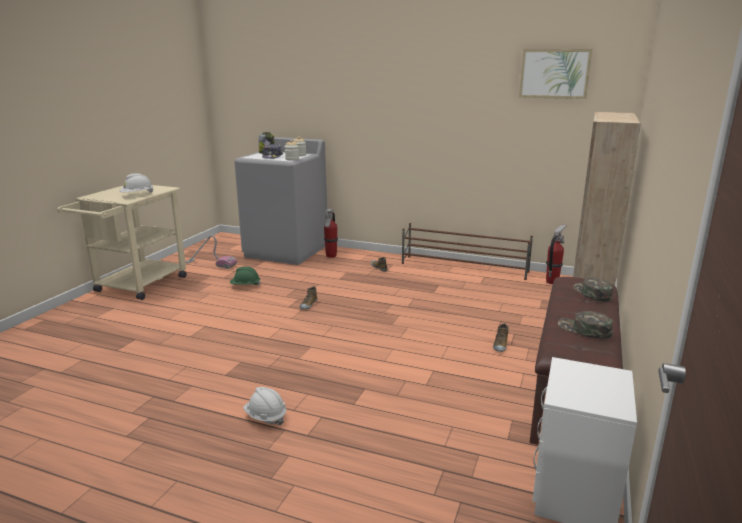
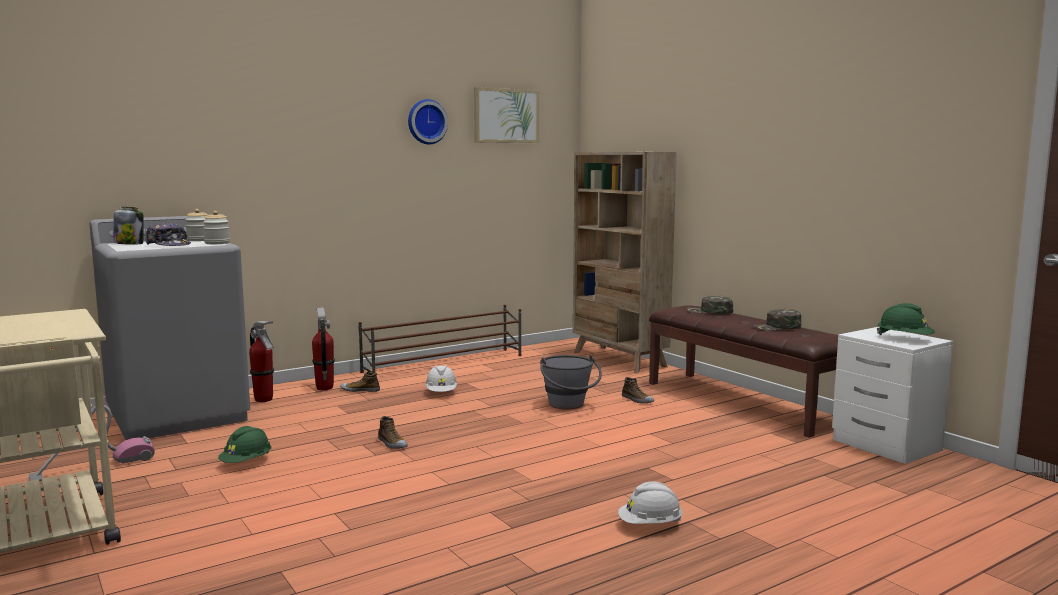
camera: 55 degrees left, 10 degrees down
white hard hat [119,173,153,193] -> white hard hat moved to [425,365,457,392]
fire extinguisher [546,224,567,284] -> fire extinguisher moved to [312,307,335,390]
none -> wall clock [408,99,448,144]
none -> grey bucket [540,355,602,410]
none -> green hard hat [877,303,935,335]

